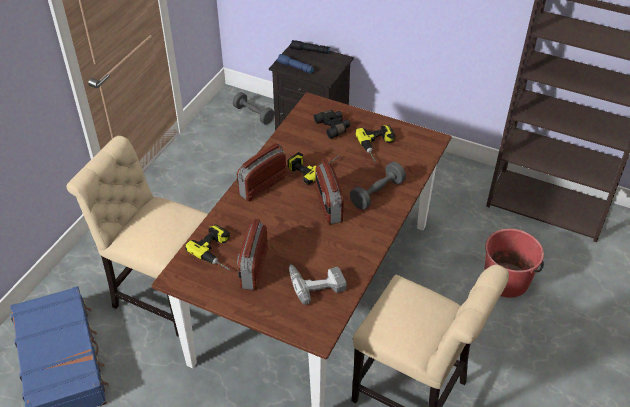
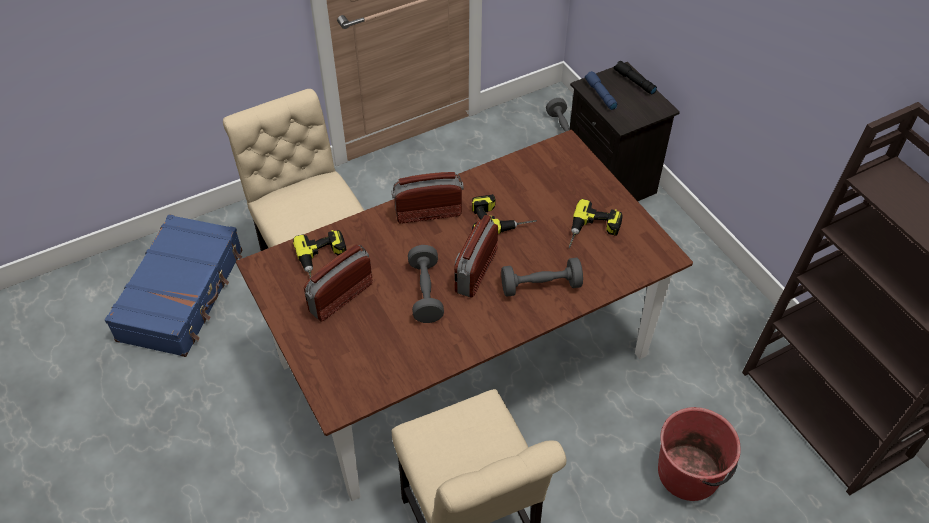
camera: 35 degrees right, 5 degrees up
power drill [289,264,347,305] -> none
black binoculars [314,110,350,139] -> none
none -> grey dumbbell [408,245,444,323]

